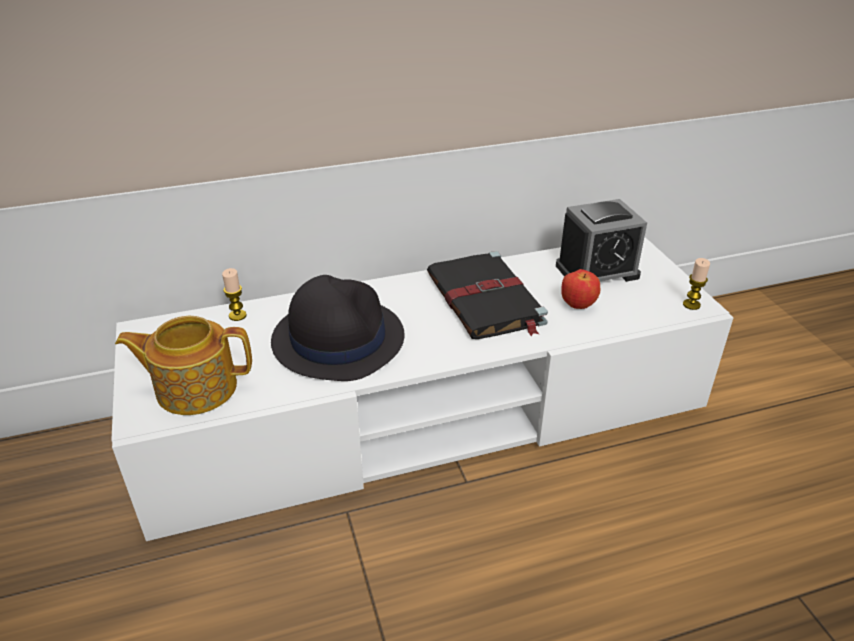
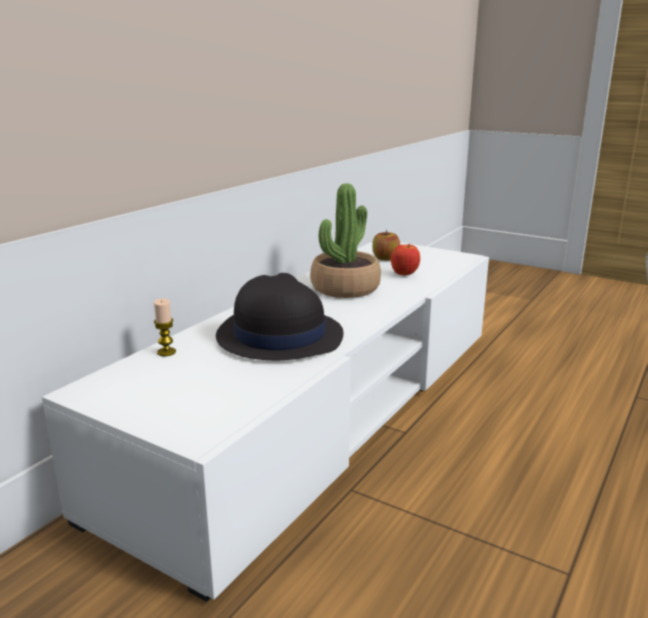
camera: 40 degrees left, 15 degrees down
teapot [115,316,252,415] -> none
black book [427,251,548,339] -> potted plant [310,183,381,298]
alarm clock [556,199,647,282] -> apple [372,229,400,261]
candle [683,258,710,310] -> none

